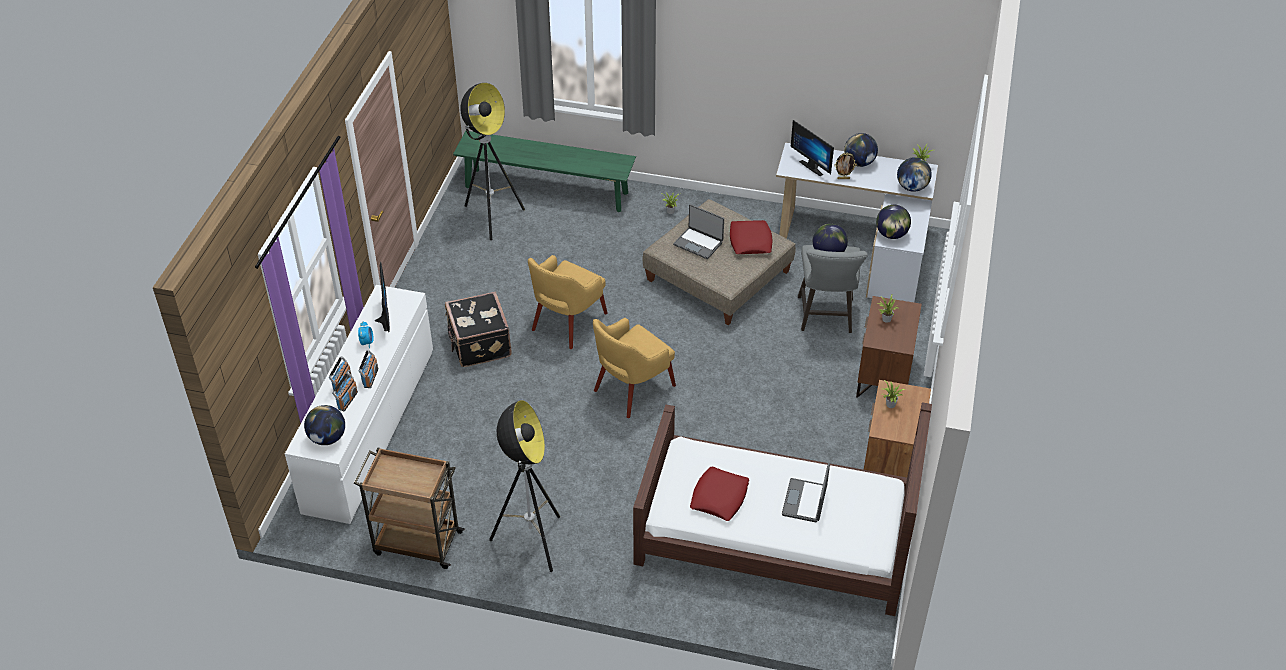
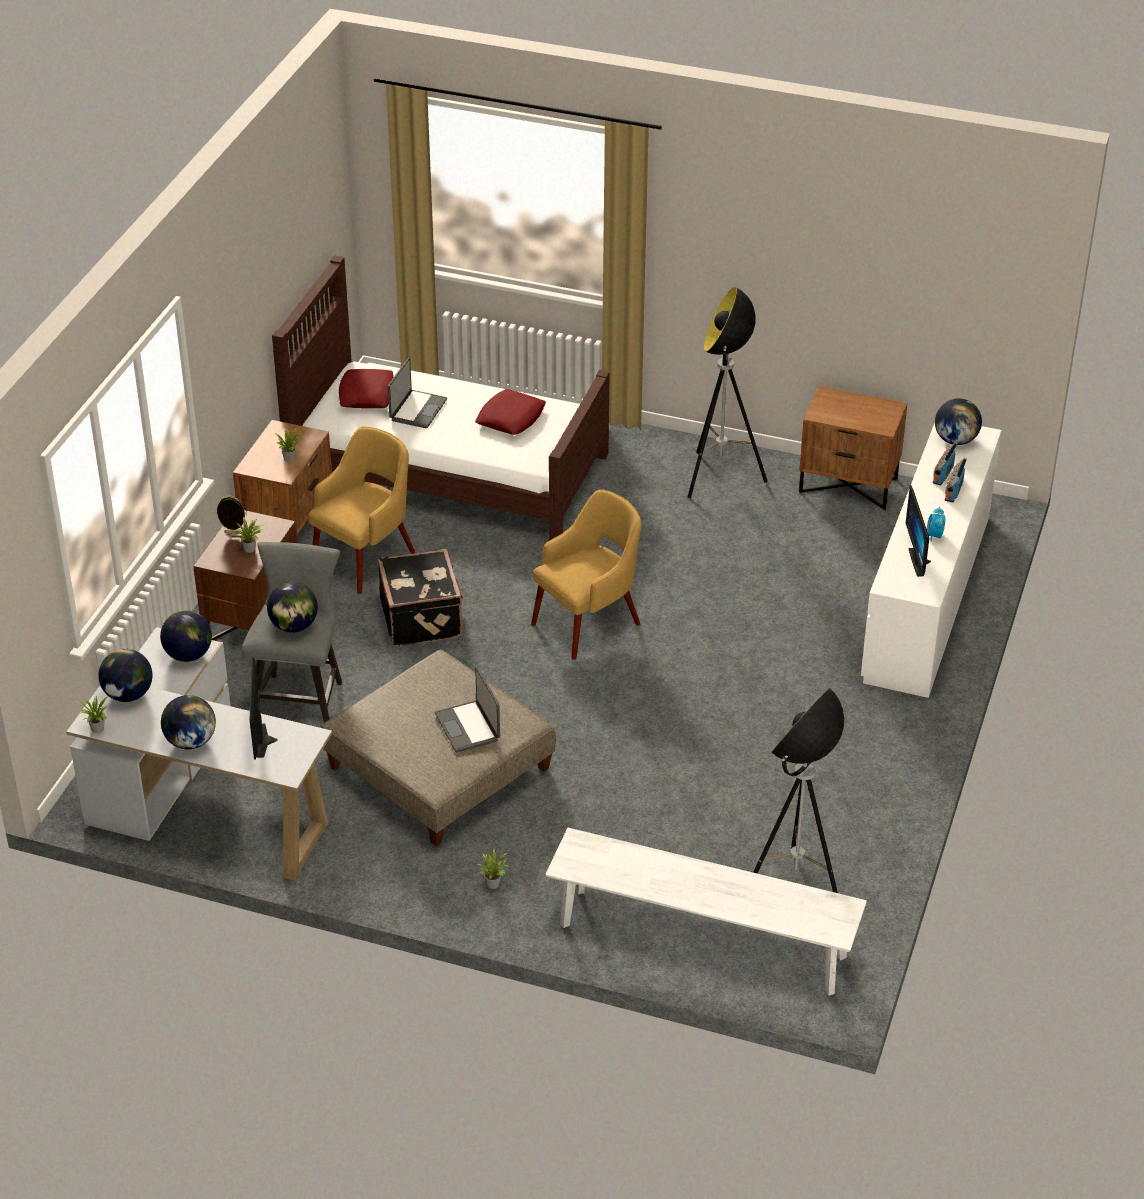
camera: 175 degrees left, 5 degrees down
brown cart [354,447,465,569] -> brown nightstand [799,386,907,510]
radio [359,350,378,388] -> none
black suitcase [445,292,512,367] -> black suitcase moved to [378,549,463,646]
green bench [453,131,636,212] -> white bench [545,828,867,995]
yellow armchair [528,255,608,349] -> yellow armchair moved to [308,427,415,594]
laptop [673,204,724,259] -> laptop turned 150 degrees counterclockwise [435,667,500,753]
red pillow [730,220,772,254] -> red pillow moved to [339,369,394,408]
monitor [791,120,834,176] -> monitor turned 150 degrees counterclockwise [250,657,278,760]
picture frame [834,153,856,179] -> picture frame moved to [216,495,247,534]

